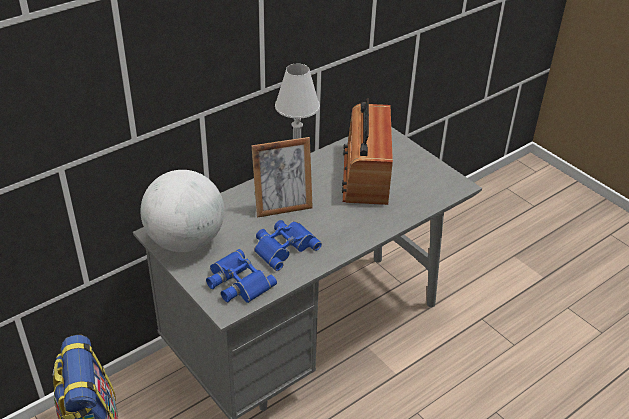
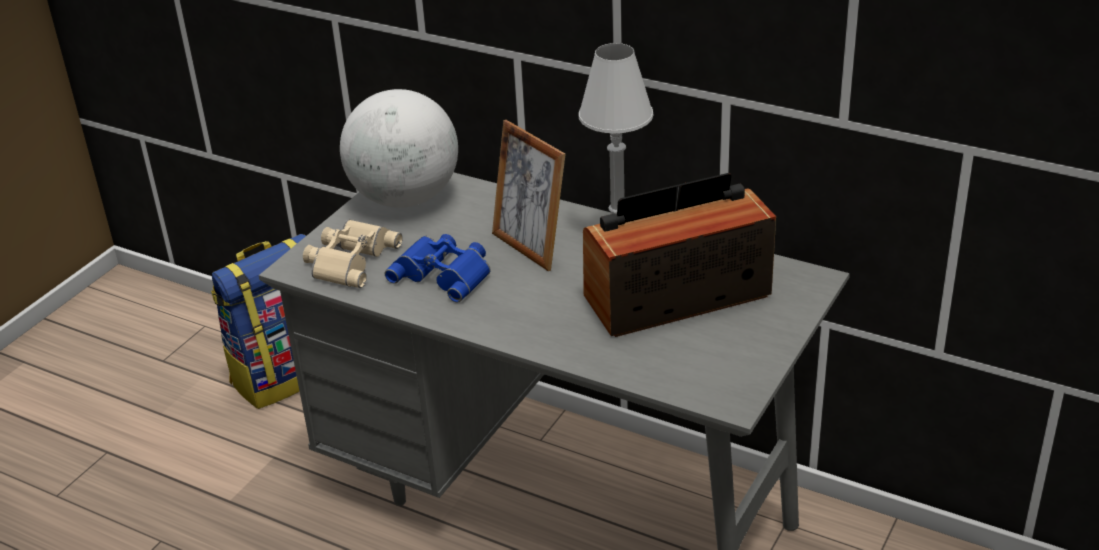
camera: 70 degrees right, 5 degrees down
blue binoculars [206,249,277,303] -> beige binoculars [303,219,402,288]

